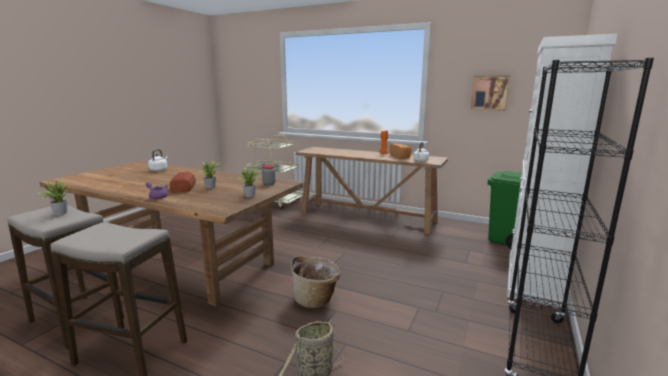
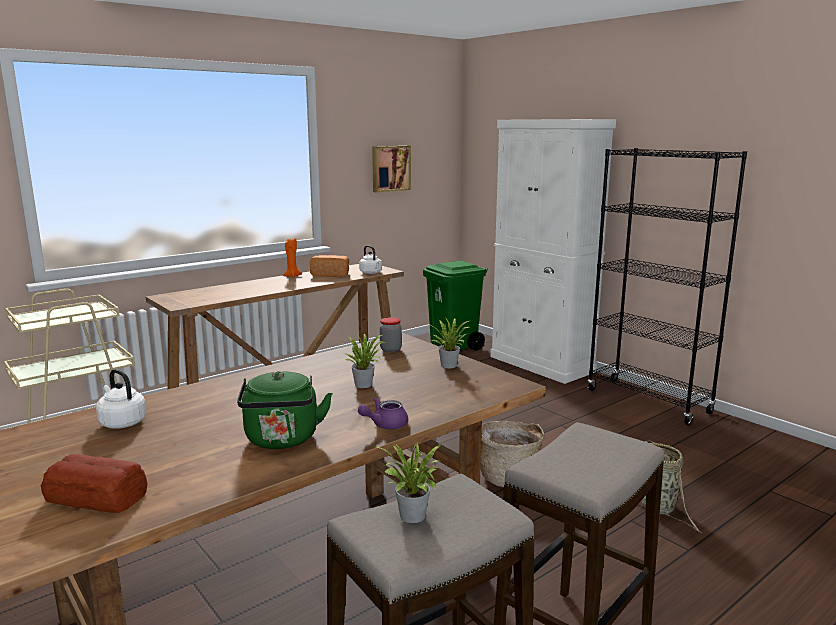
camera: 65 degrees left, 0 degrees up
bread [170,172,196,193] -> bread moved to [41,454,147,513]
none -> green kettle [237,371,332,449]

